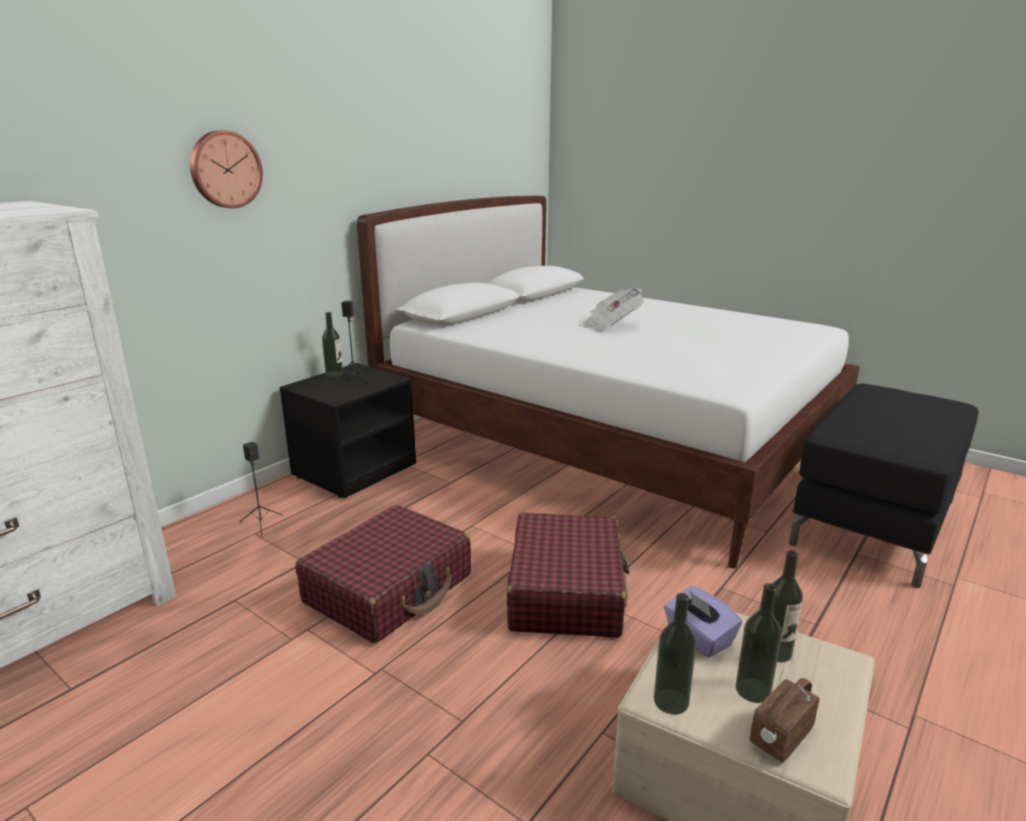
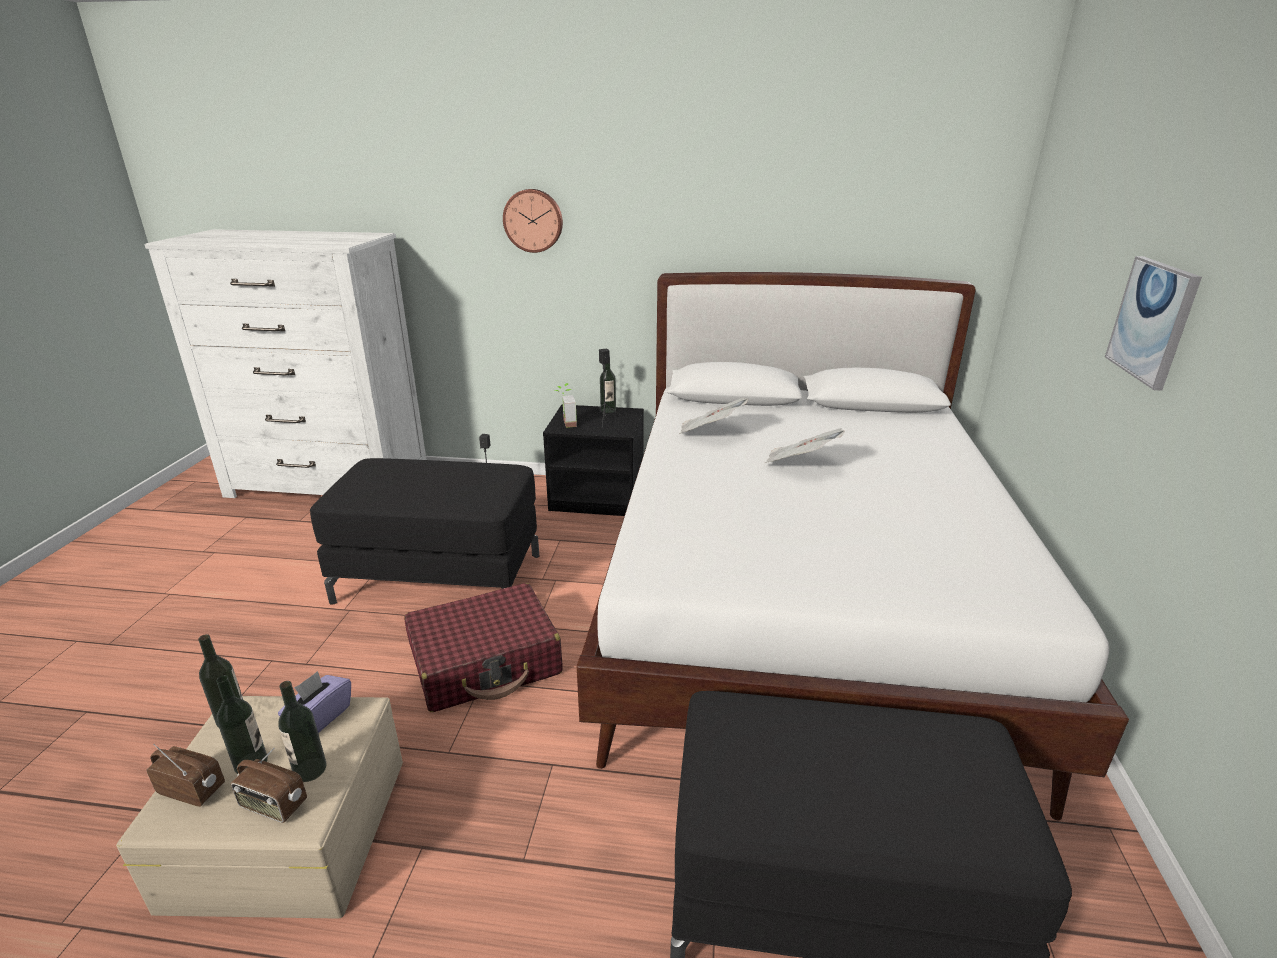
camera: 60 degrees right, 5 degrees up
red suitcase [295,505,471,643] -> black ottoman [310,458,539,605]
none -> radio [231,748,307,823]
none -> potted plant [555,383,577,428]
none -> newspaper [679,397,748,434]
none -> picture [1105,256,1202,391]

